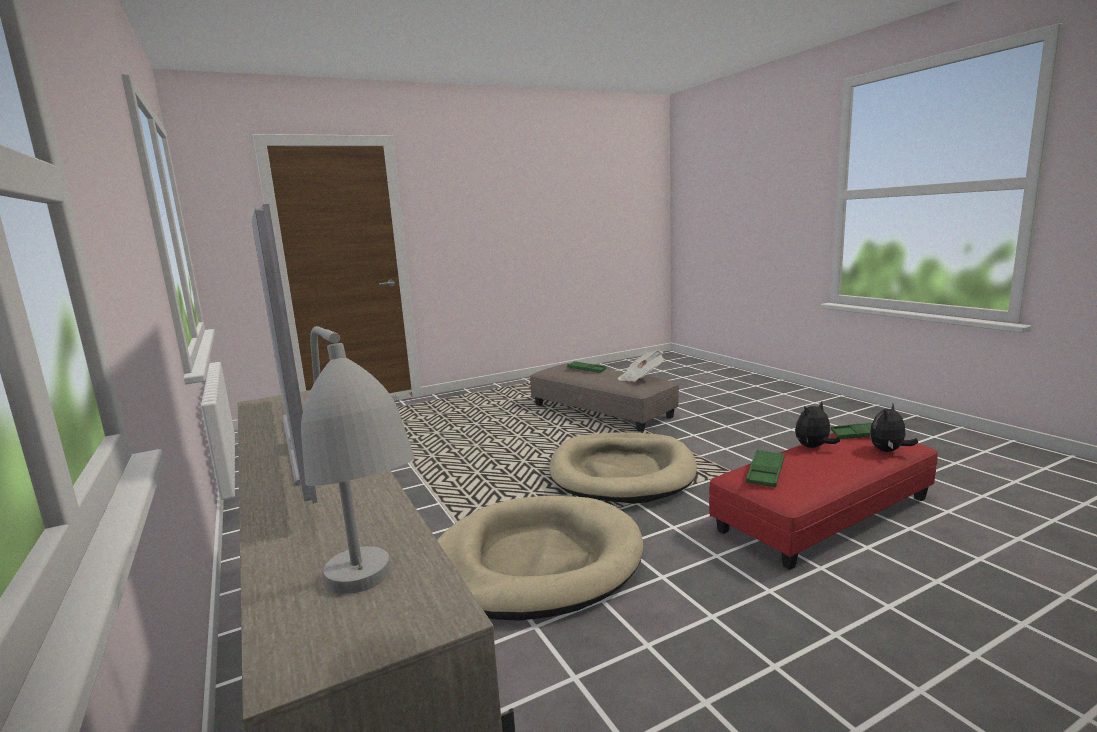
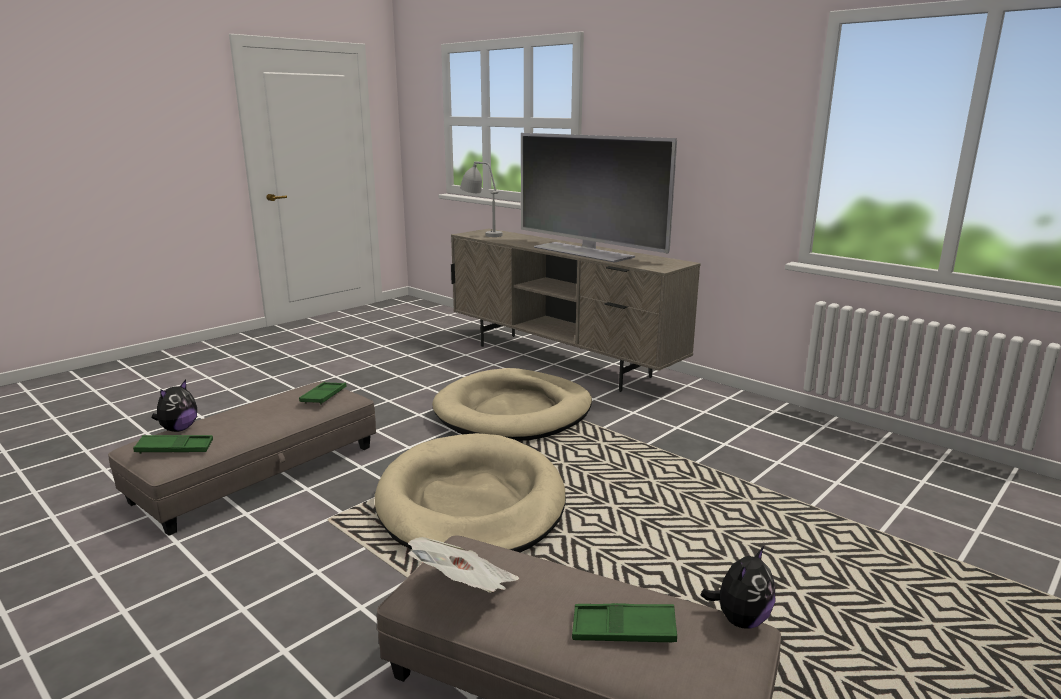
camera: 160 degrees right, 5 degrees up
red ottoman [709,433,938,570] -> grey ottoman [108,381,376,536]
plush toy [795,401,840,448] -> plush toy moved to [701,546,775,629]

